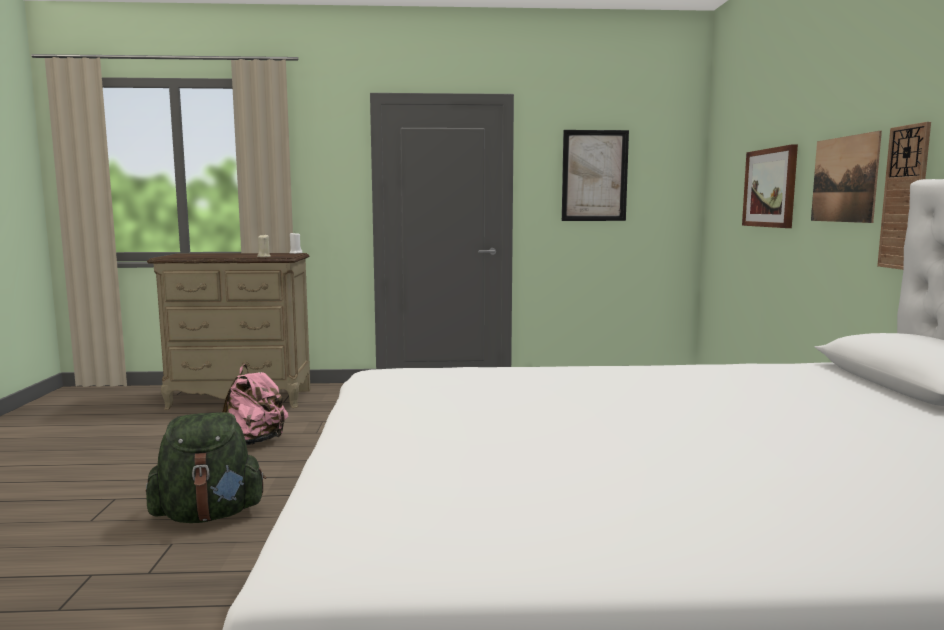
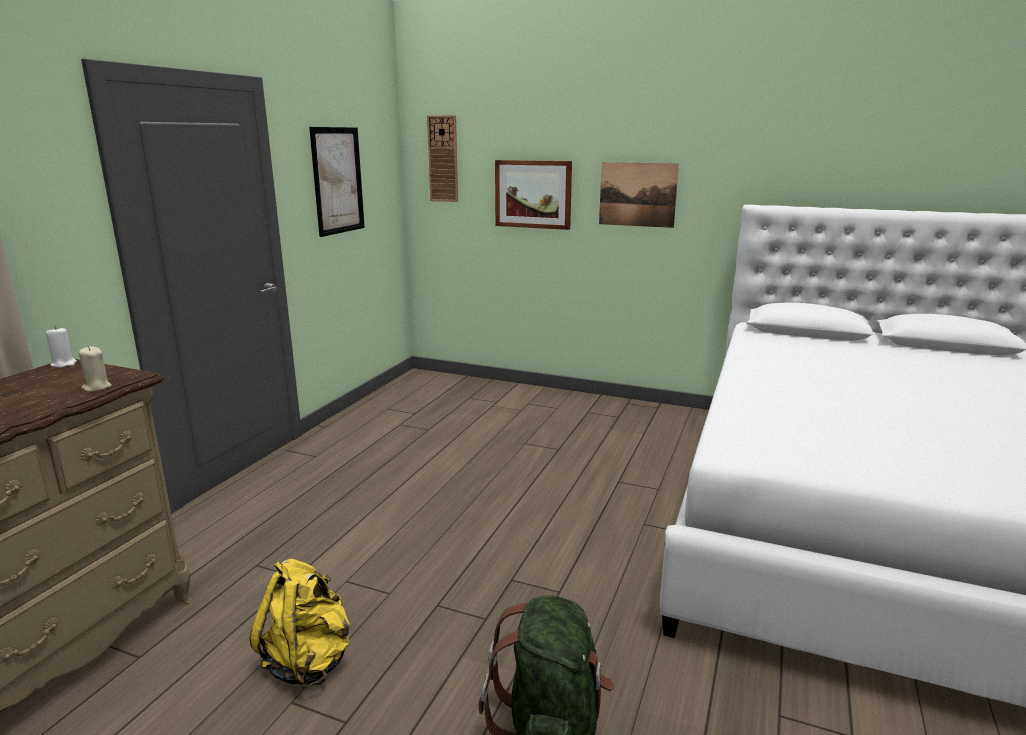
camera: 65 degrees left, 10 degrees up
pink backpack [222,364,288,445] -> yellow backpack [250,559,350,689]
wall clock [877,122,931,270] -> wall clock moved to [427,115,458,202]

